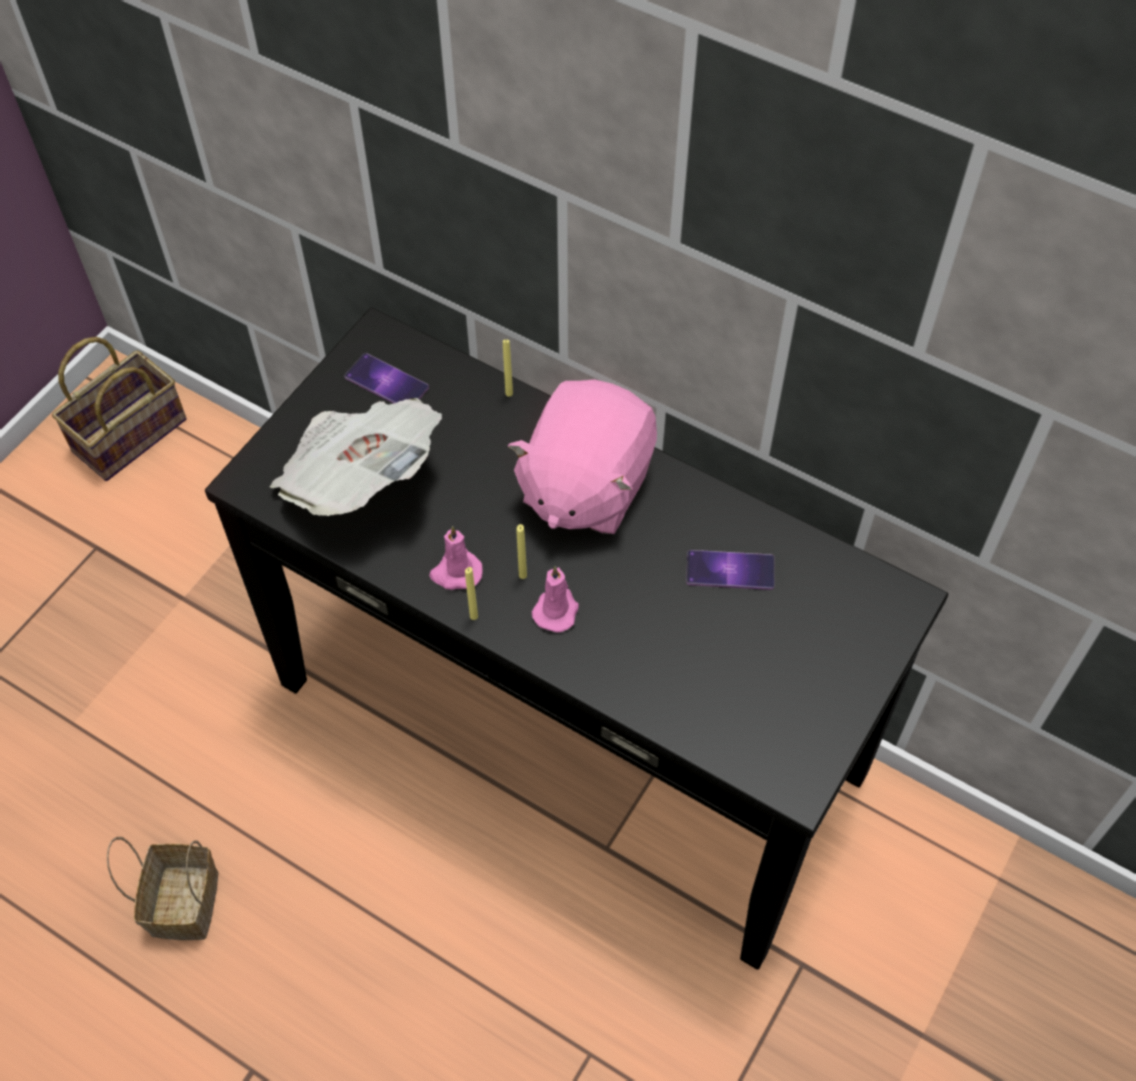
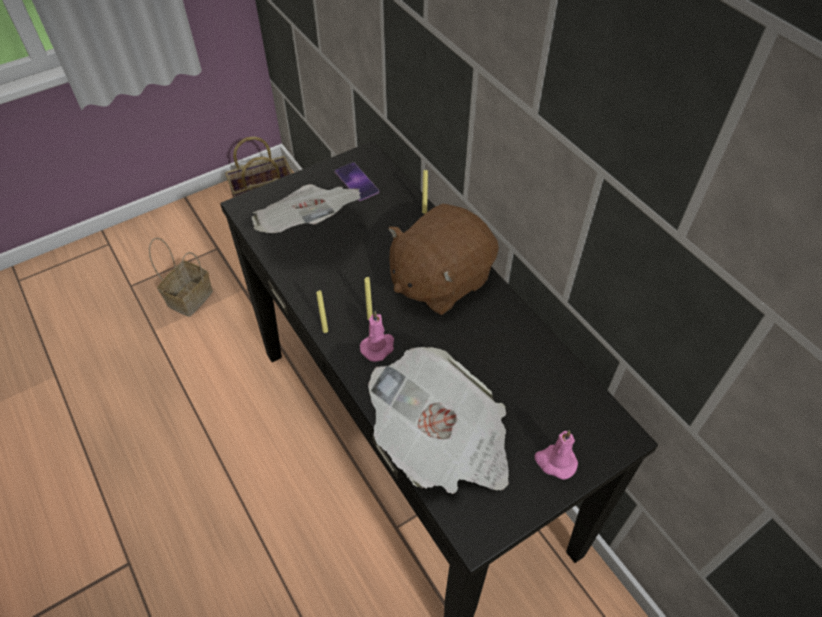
camera: 25 degrees right, 5 degrees down
basket [107,837,218,940] -> basket moved to [149,238,213,317]
pink candle [429,526,483,590] -> pink candle moved to [534,430,578,480]
pink plush toy [507,379,657,534] -> brown plush toy [388,203,499,315]
phone [686,550,774,590] -> none
none -> newspaper [368,347,509,494]

